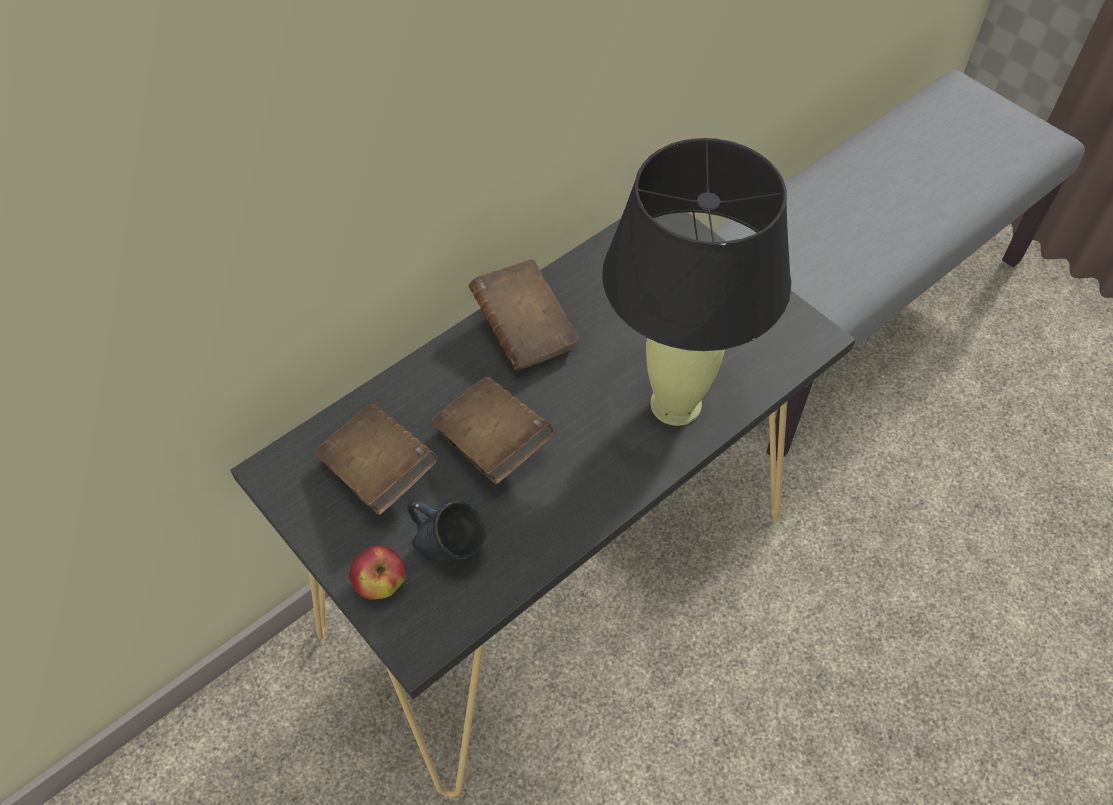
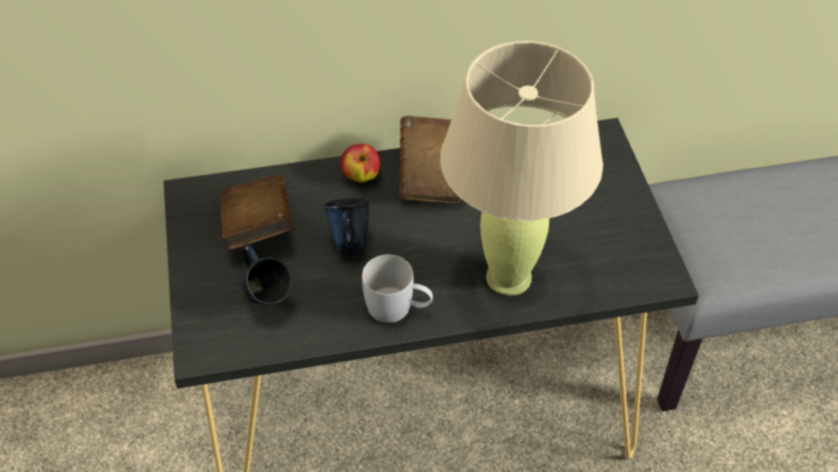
camera: 30 degrees right, 5 degrees down
apple [349,545,405,600] -> apple moved to [341,144,380,183]
brown book [431,377,554,484] -> blue mug [324,198,369,256]
black table lamp [602,138,791,426] -> beige table lamp [440,41,603,296]
none -> white mug [362,255,433,323]

